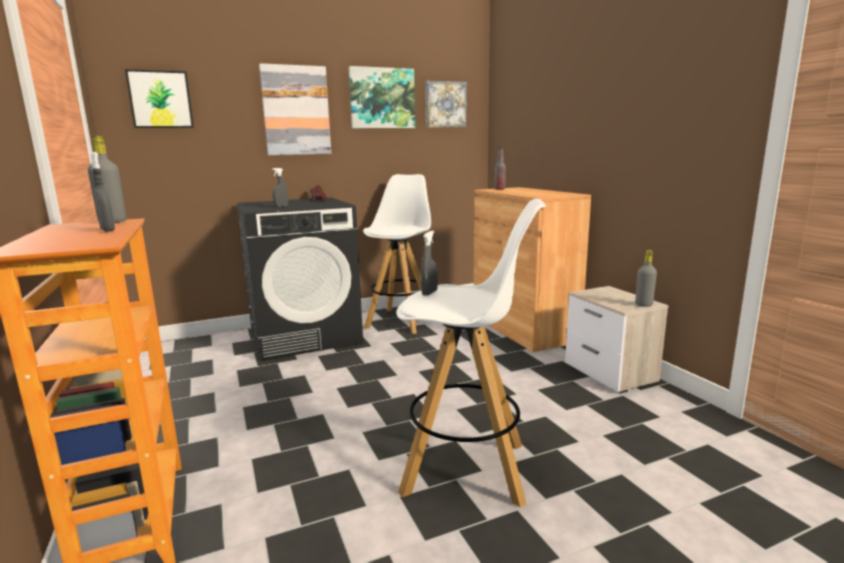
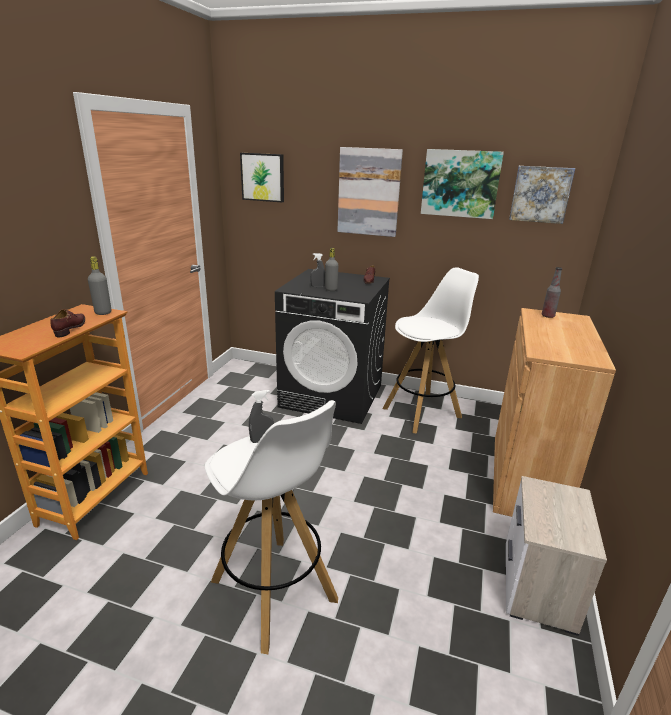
camera: 40 degrees right, 10 degrees up
grey spray bottle [90,152,115,232] -> brown shoe [51,309,85,337]
grey bottle [635,250,657,307] -> grey bottle moved to [325,248,339,291]

